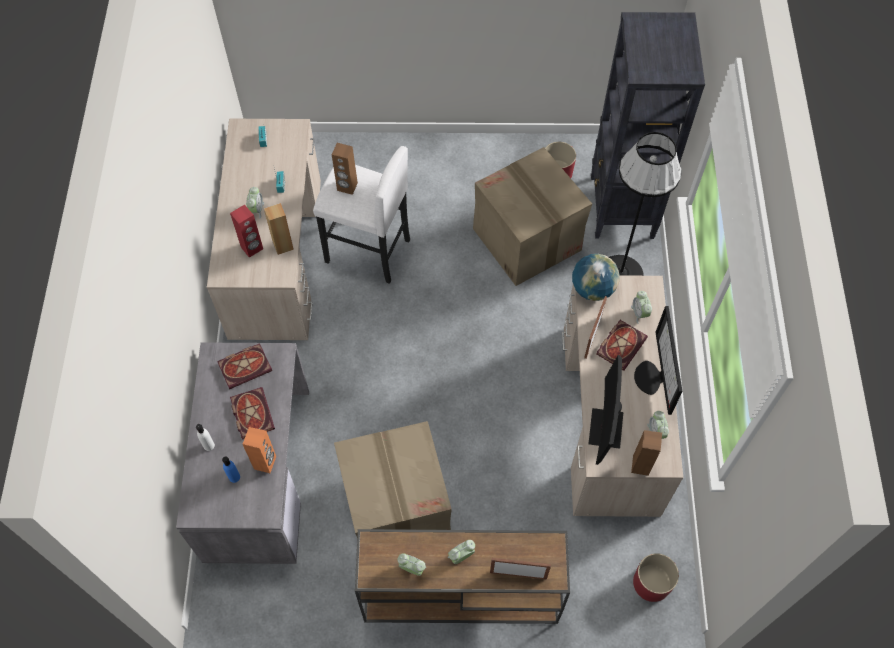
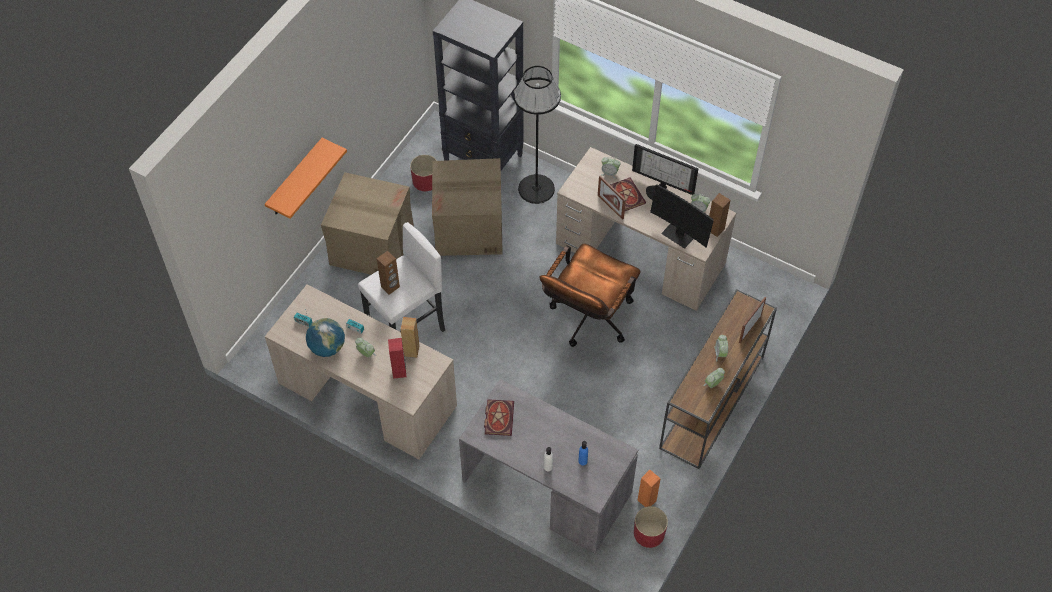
camera: 60 degrees left, 5 degrees down
book [230,387,275,440] -> none
orange speaker [243,427,276,473] -> orange speaker moved to [638,470,661,507]
cardboard box [334,421,452,536] -> cardboard box moved to [321,172,414,275]
globe [572,254,620,301] -> globe moved to [306,318,345,357]
red planter [633,553,679,602] -> red planter moved to [634,506,668,548]
none -> orange shelf [265,138,347,219]
none -> brown office chair [539,244,640,347]

